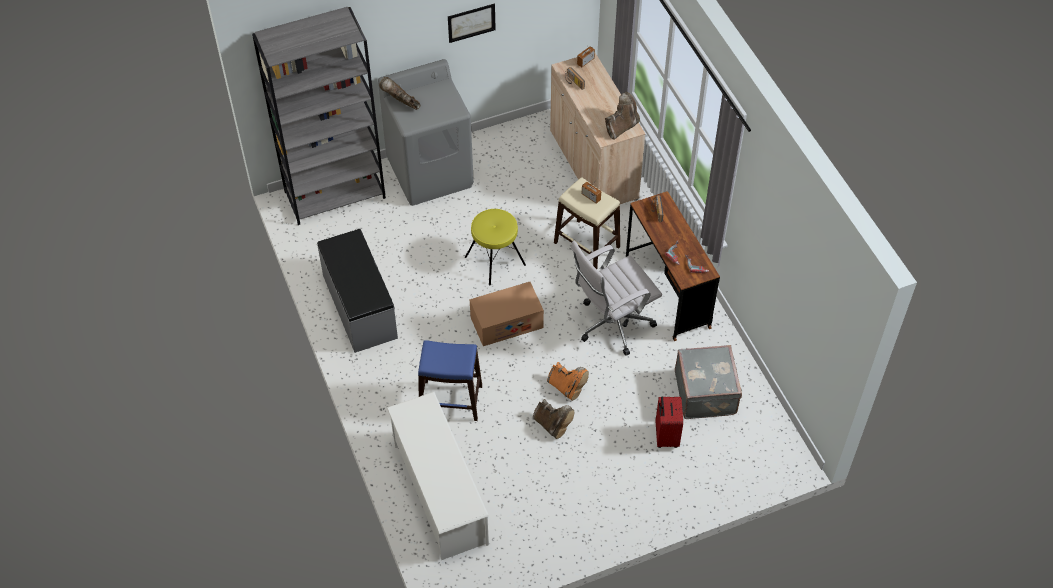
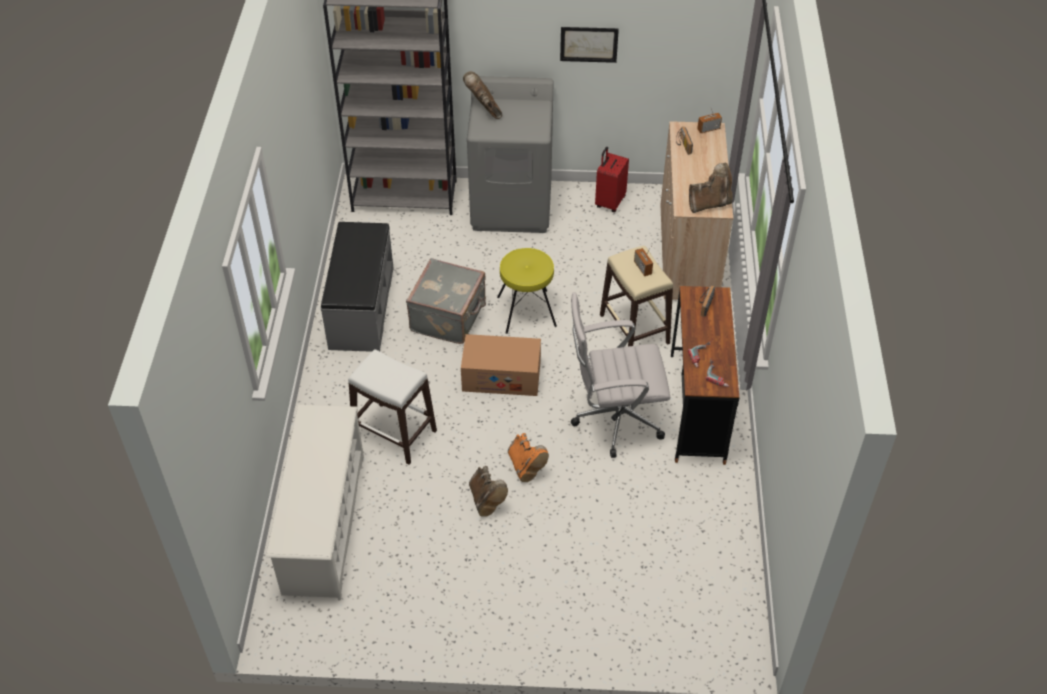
camera: 25 degrees right, 5 degrees down
blue stool [418,340,482,421] -> white stool [348,349,437,465]
red suitcase [656,396,683,448] -> red suitcase moved to [595,147,629,212]
grey suitcase [675,345,742,419] -> grey suitcase moved to [406,258,486,344]

